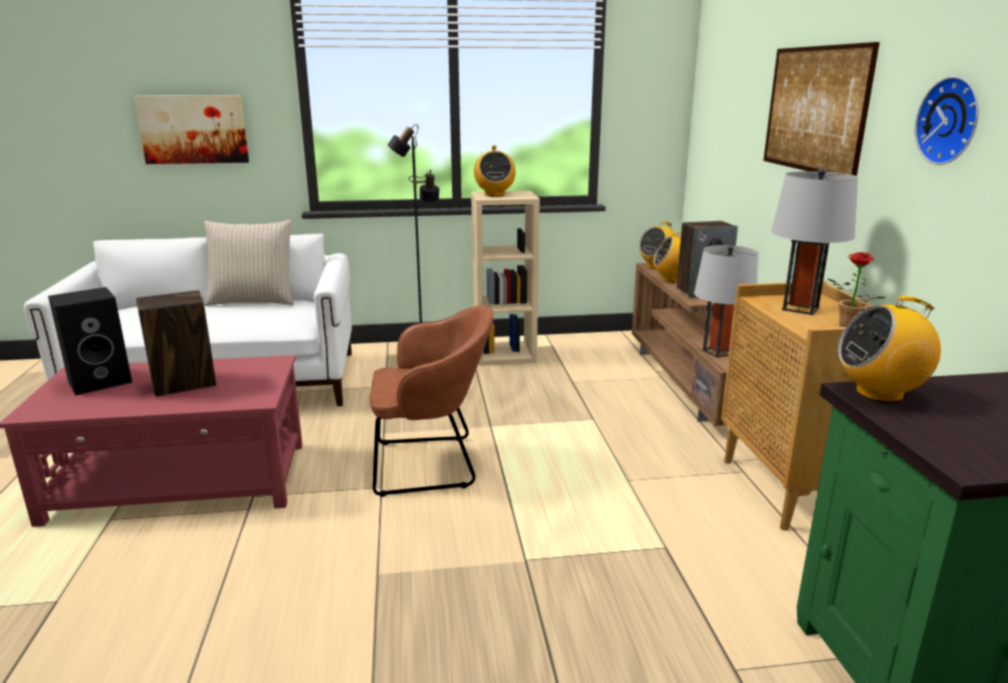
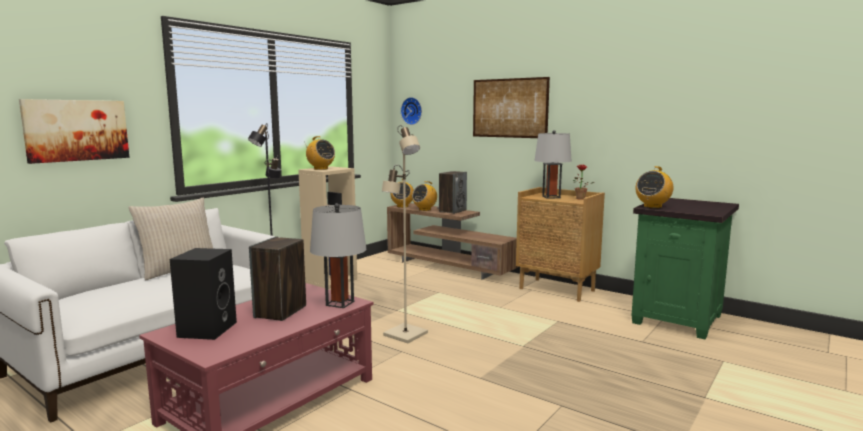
camera: 45 degrees left, 10 degrees down
brown armchair [370,305,493,497] -> beige floor lamp [382,125,428,343]
grey table lamp [694,245,758,358] -> grey table lamp moved to [310,203,366,308]
wall clock [915,76,979,165] -> wall clock moved to [401,97,422,125]

